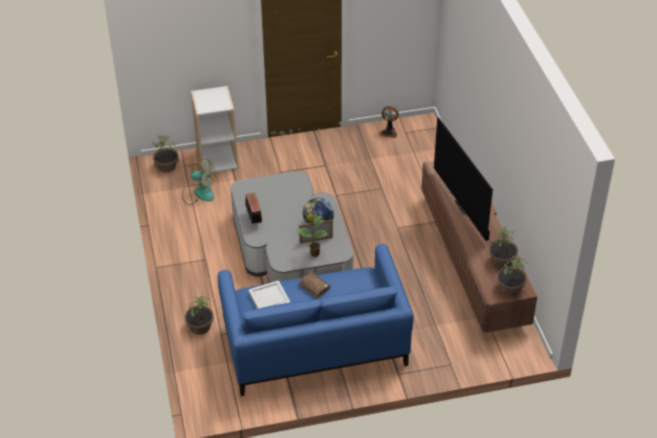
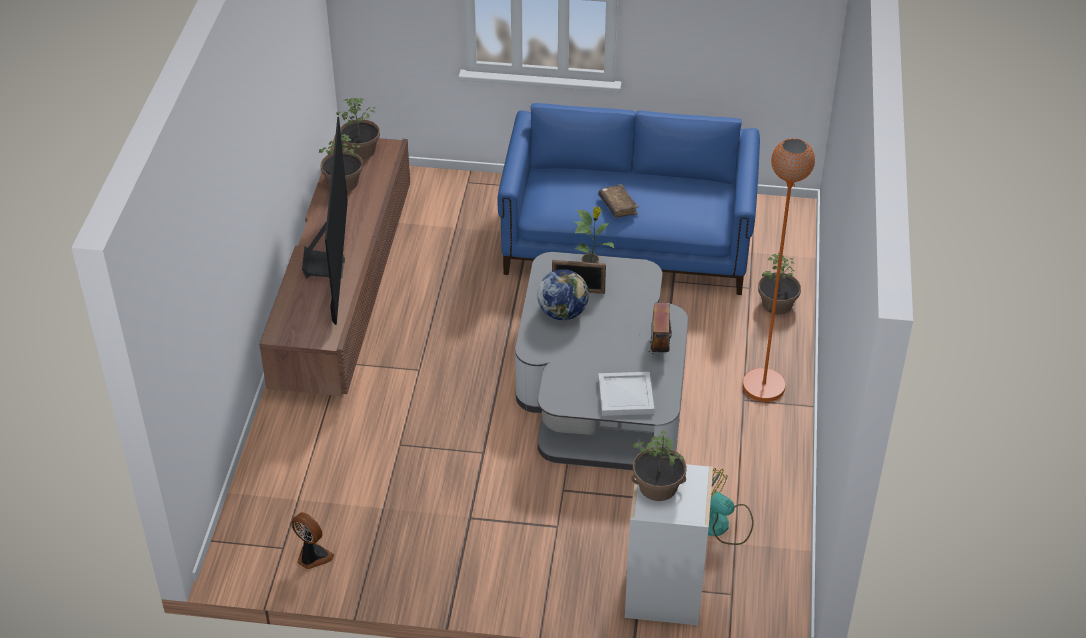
camera: 160 degrees left, 0 degrees up
potted plant [152,135,179,172] -> potted plant moved to [631,430,687,501]
white tray [248,280,290,309] -> white tray moved to [598,372,654,416]
none -> orange floor lamp [743,138,815,402]

